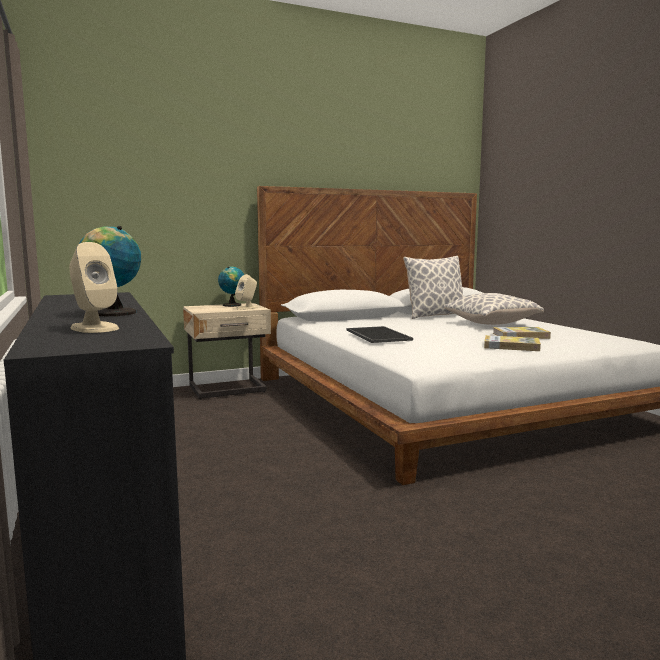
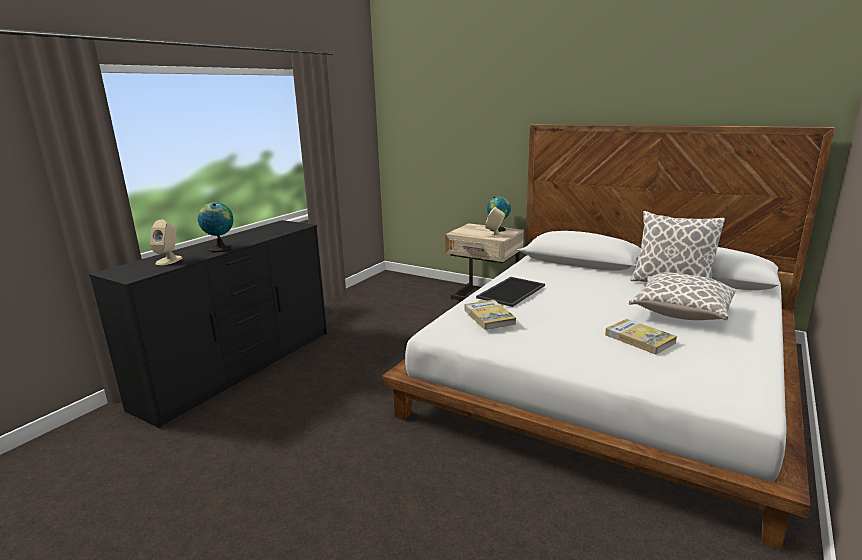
camera: 55 degrees right, 10 degrees up
book [484,335,541,351] -> book moved to [465,300,516,330]

